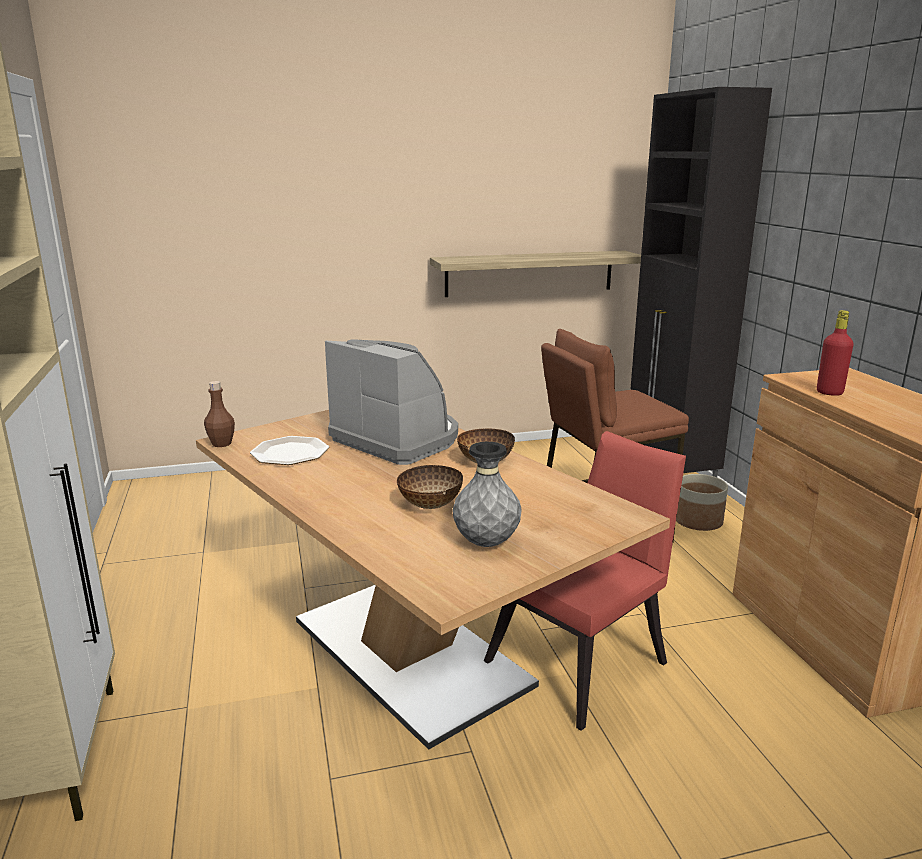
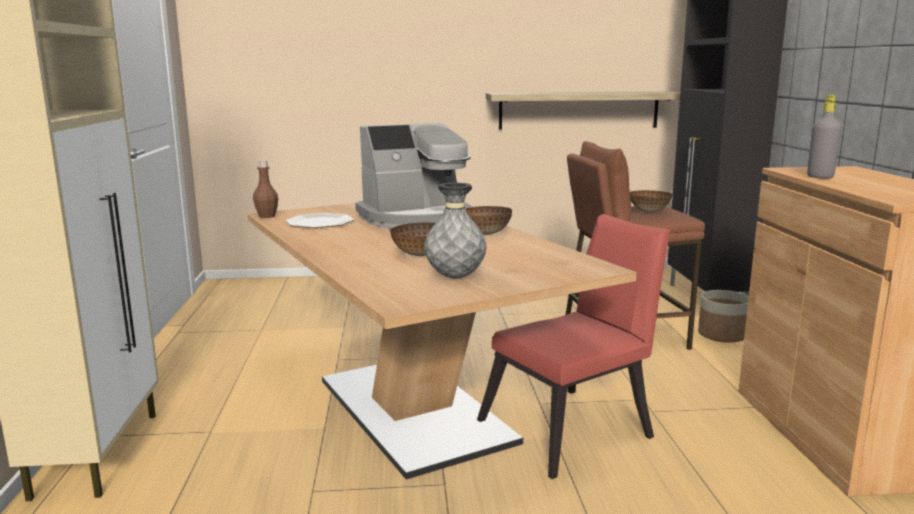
camera: 10 degrees right, 5 degrees down
coffee machine [325,339,458,465] -> coffee machine turned 105 degrees clockwise [355,123,471,229]
red bottle [817,310,854,396] -> grey bottle [807,95,842,179]
none -> bowl [630,190,672,213]

